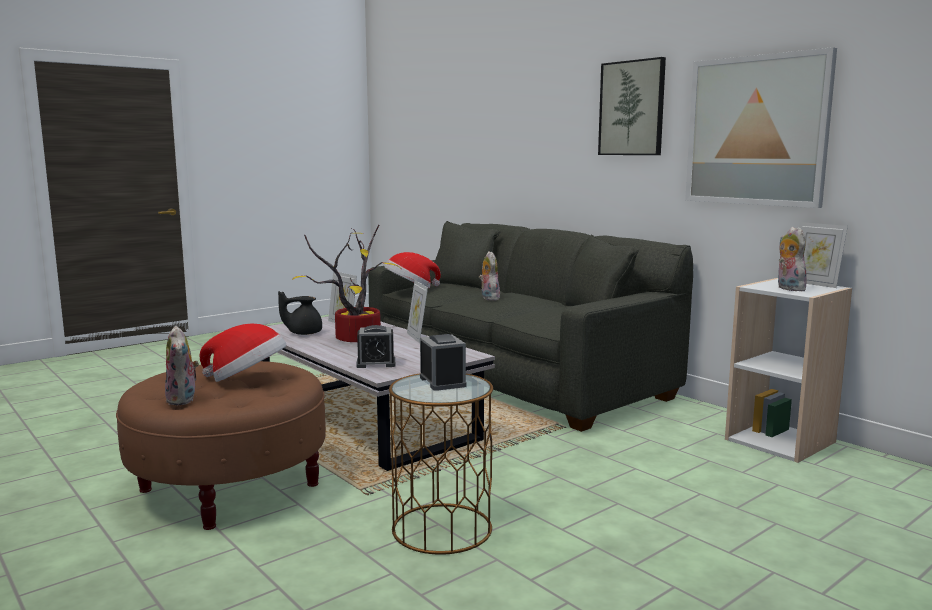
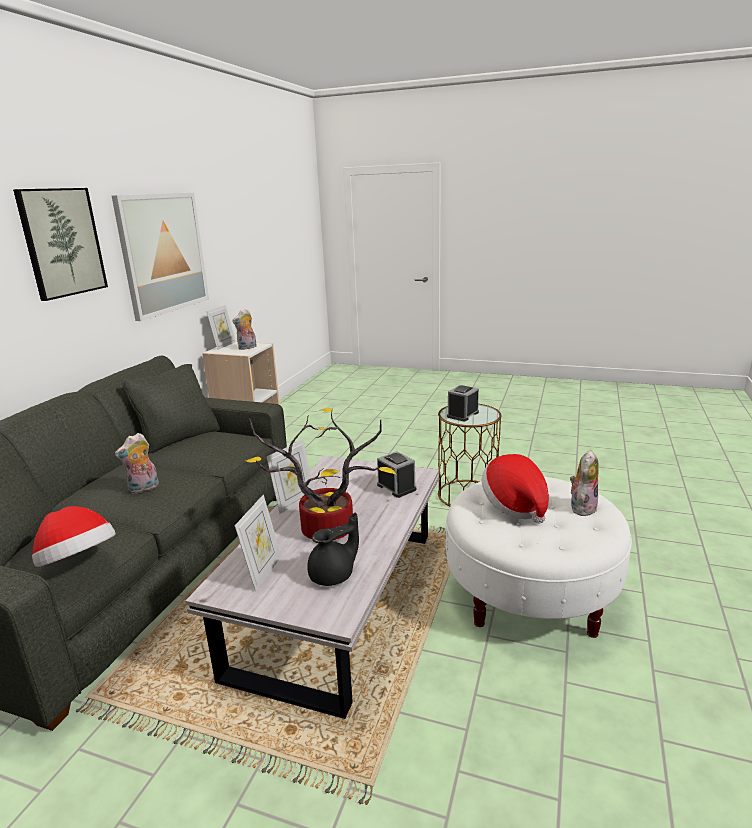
camera: 120 degrees left, 10 degrees up
brown ottoman [116,361,326,530] -> white ottoman [446,477,632,638]
black teapot [278,291,322,335] -> black teapot turned 75 degrees counterclockwise [307,513,359,586]

